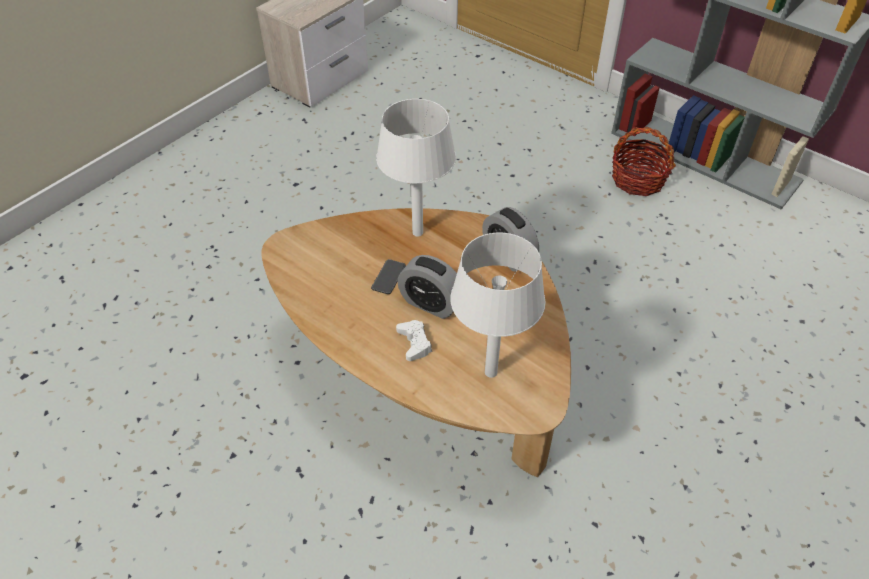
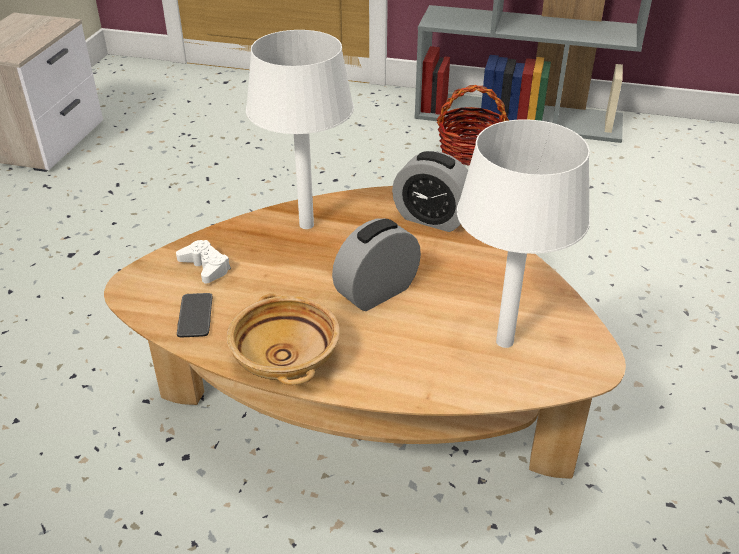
camera: 25 degrees left, 10 degrees down
phone [371,259,406,294] -> phone moved to [177,293,213,338]
white game controller [396,320,432,361] -> white game controller moved to [176,240,231,283]
alarm clock [397,255,457,319] -> alarm clock turned 135 degrees clockwise [332,218,421,311]
none -> beige bowl [226,293,340,386]

